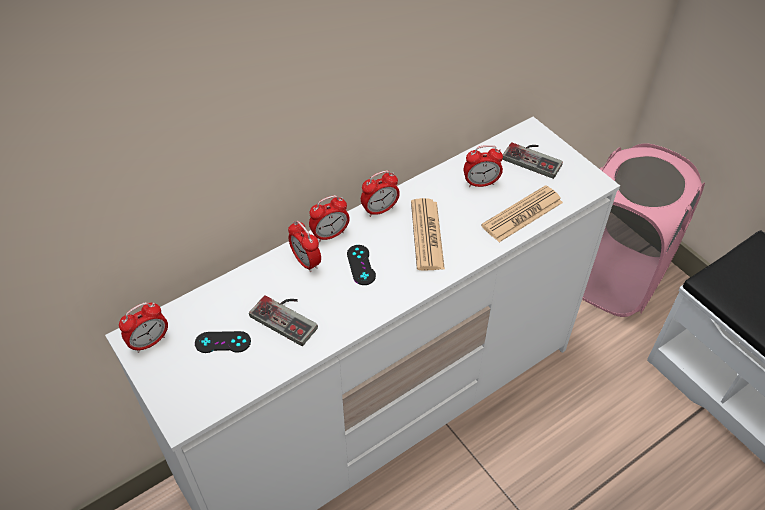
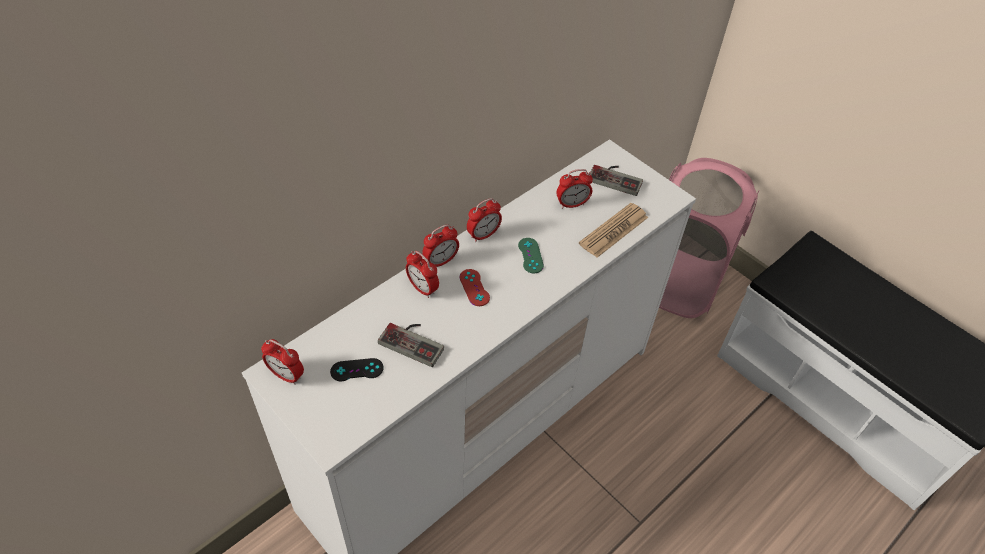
camera: 10 degrees left, 0 degrees up
alarm clock [119,302,168,353] -> alarm clock turned 75 degrees clockwise [261,339,304,385]
black game controller [347,245,376,285] -> red game controller [460,269,490,306]
newspaper [411,198,445,271] -> green game controller [518,238,544,273]

